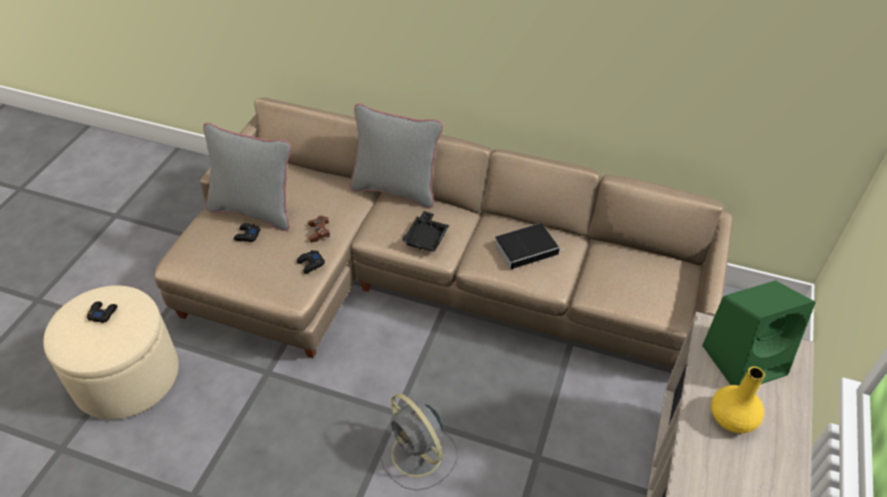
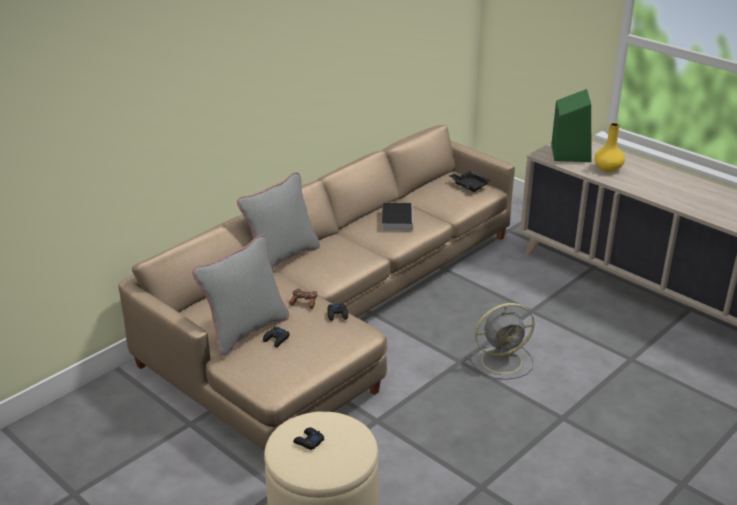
camera: 65 degrees left, 15 degrees down
black tray [402,211,449,251] -> black tray moved to [449,171,491,192]

